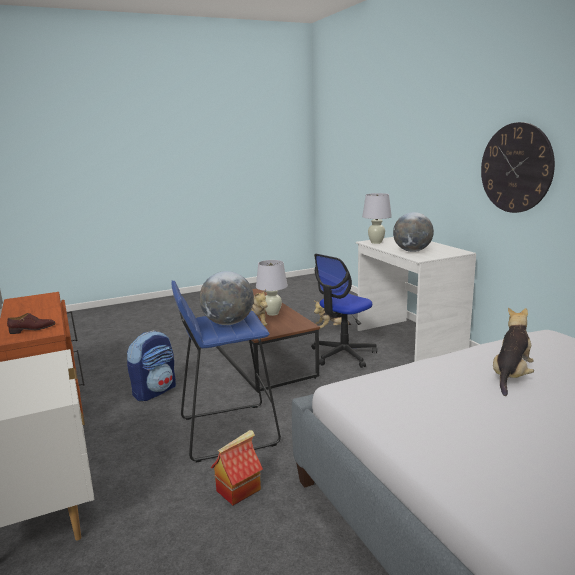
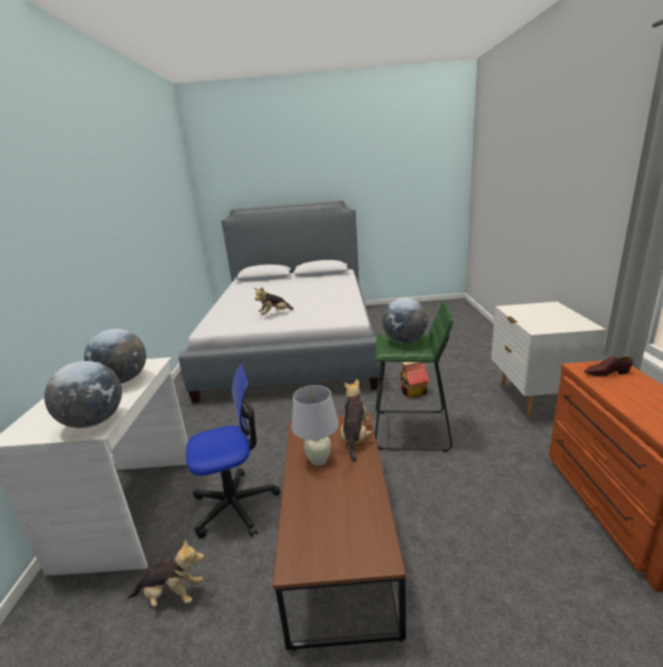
camera: 155 degrees left, 5 degrees up
backpack [127,330,176,401] -> none
blue stool [171,280,281,463] -> green stool [375,300,453,451]
white table lamp [362,193,392,244] -> globe [44,361,122,428]
wall clock [481,122,555,213] -> none

